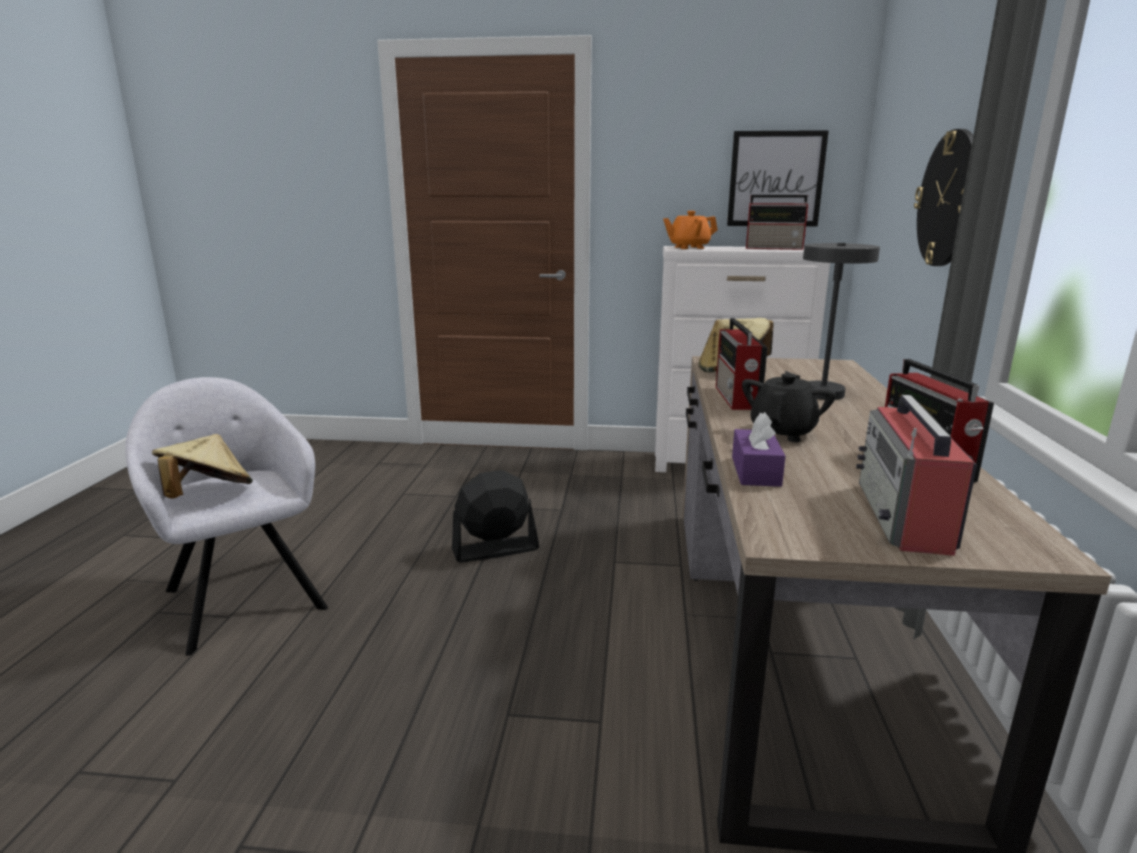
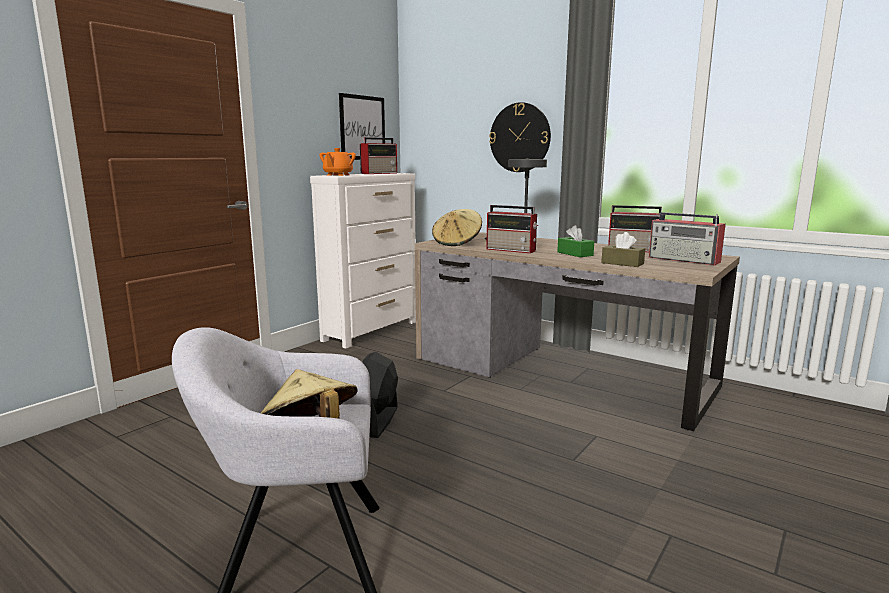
camera: 60 degrees left, 5 degrees down
purple tissue box [732,412,786,487] -> brown tissue box [601,232,645,267]
black teapot [742,373,836,442] -> green tissue box [557,225,594,257]

